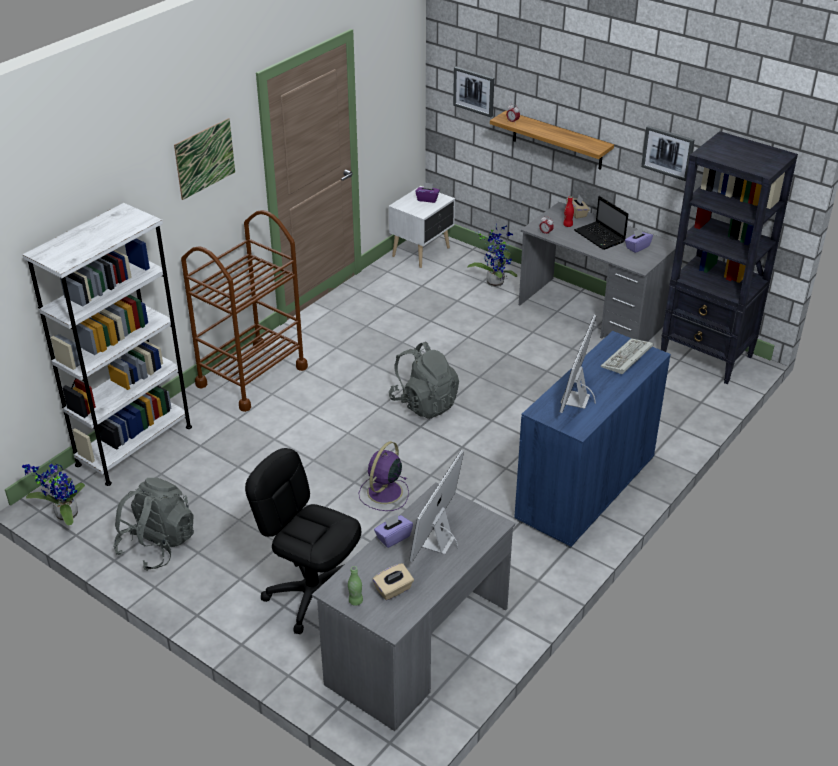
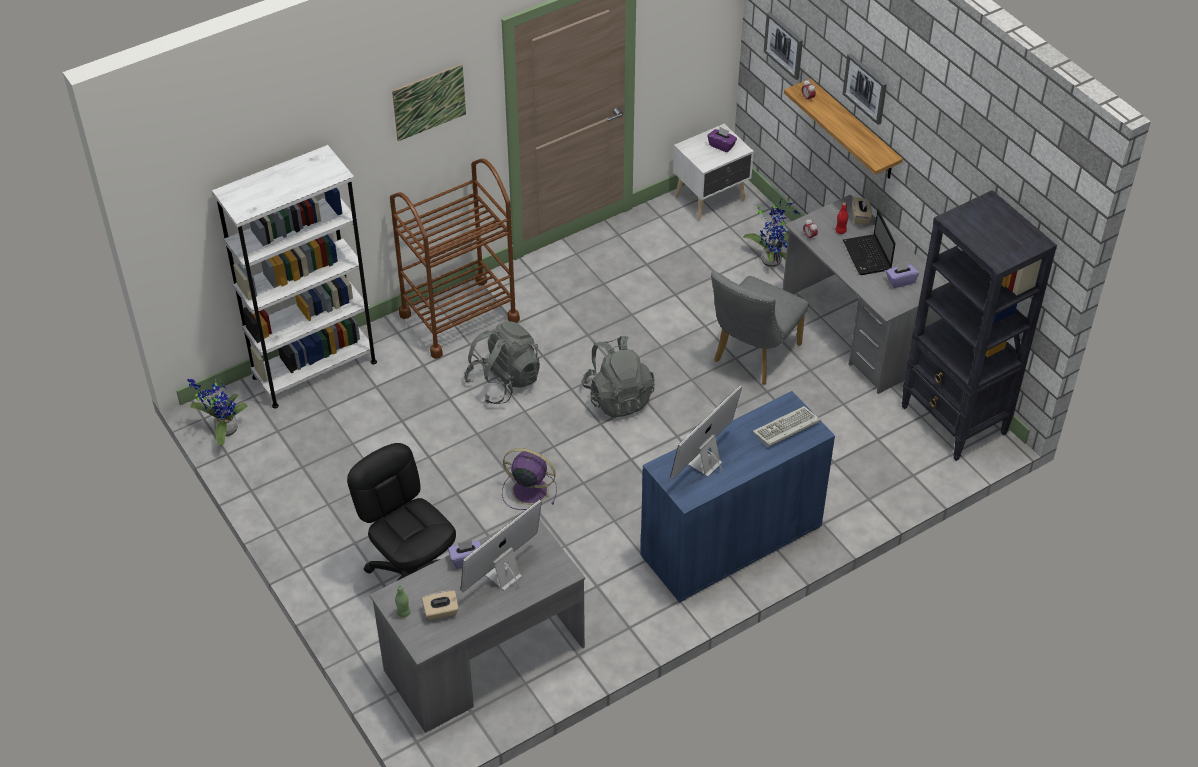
camera: 20 degrees right, 10 degrees up
grey backpack [113,478,194,571] -> grey backpack moved to [464,321,540,404]
purple fan [359,441,409,511] -> purple fan turned 60 degrees clockwise [502,448,557,510]
picture [641,126,694,181] -> picture moved to [843,53,887,125]
none -> grey chair [711,271,808,384]

